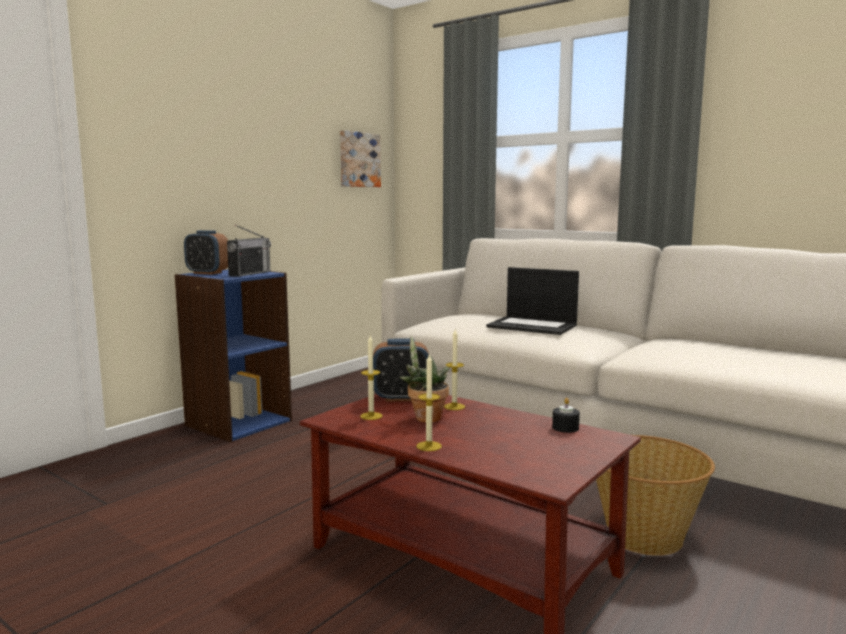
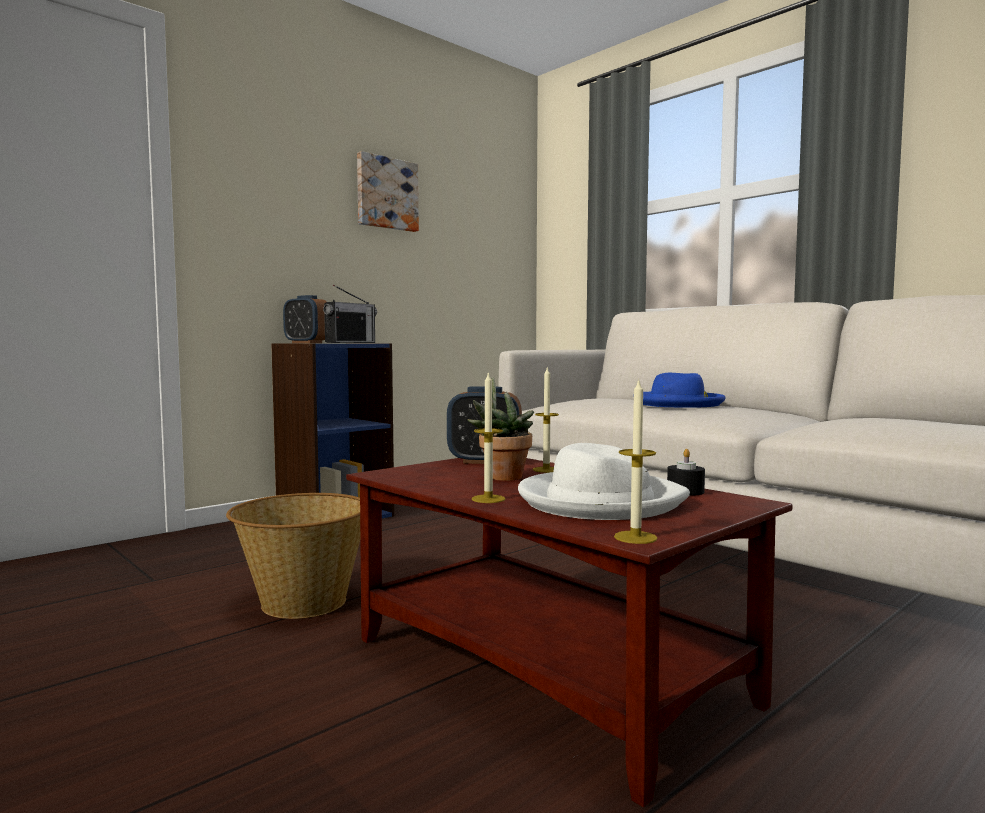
camera: 10 degrees right, 5 degrees down
picture [340,130,381,187] -> picture moved to [357,151,419,232]
candle [360,335,382,420] -> candle moved to [614,380,658,544]
laptop [486,267,579,335] -> blue hat [633,373,726,408]
basket [596,435,715,556] -> basket moved to [226,493,360,619]
none -> white hat [518,443,690,520]

